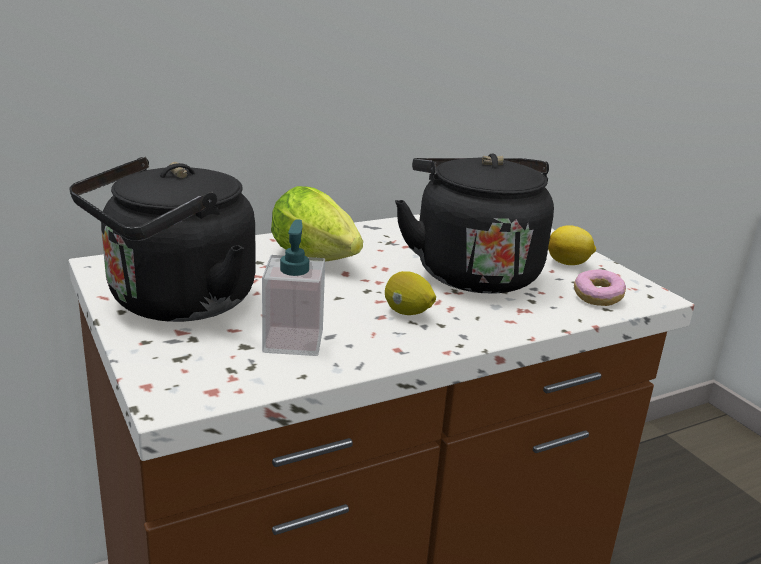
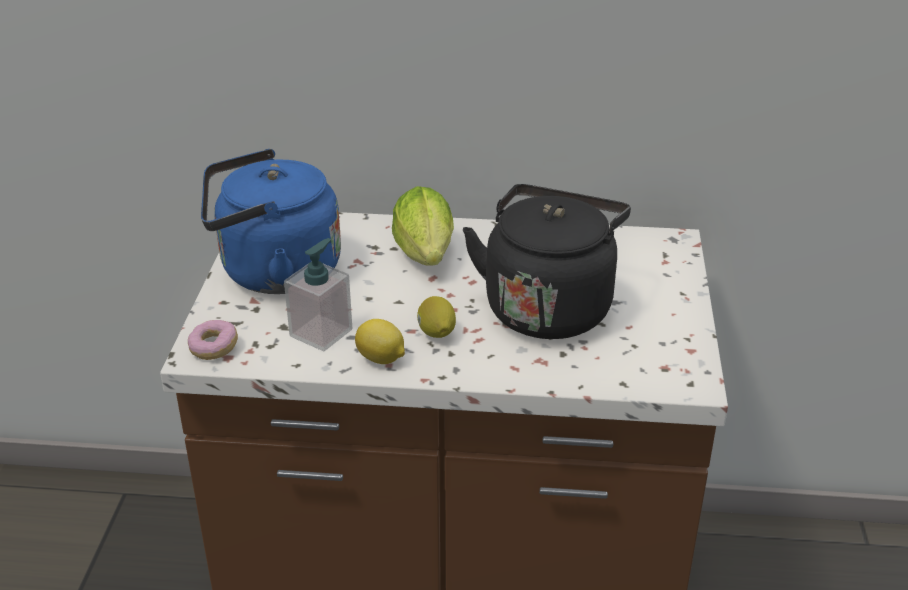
camera: 35 degrees right, 10 degrees up
black kettle [69,157,256,322] -> blue kettle [201,149,341,294]
lemon [548,225,596,265] -> lemon moved to [355,319,405,364]
donut [574,269,626,306] -> donut moved to [188,320,238,360]

